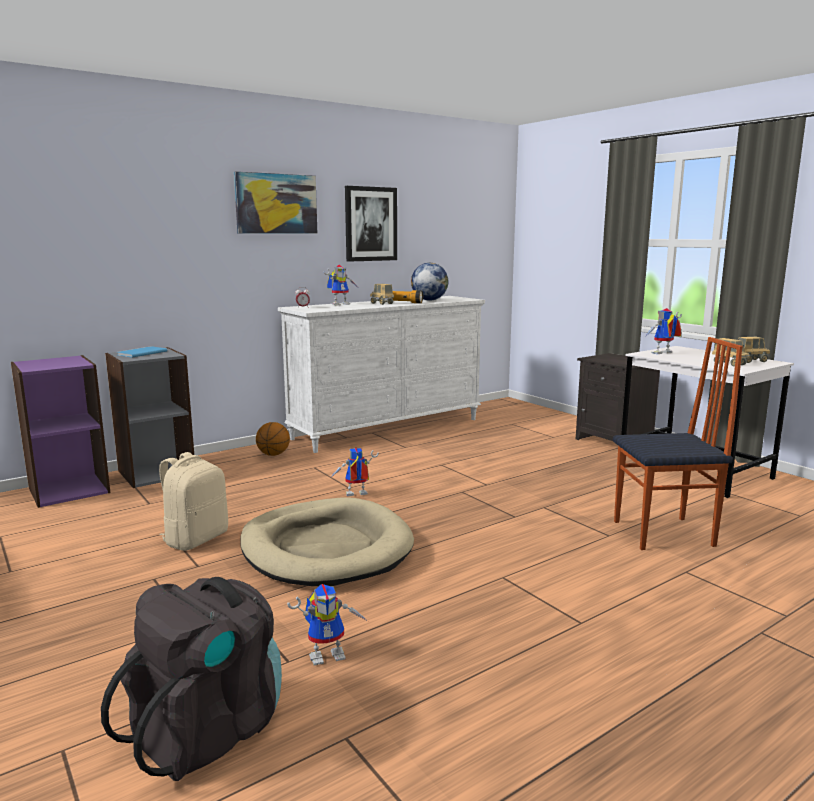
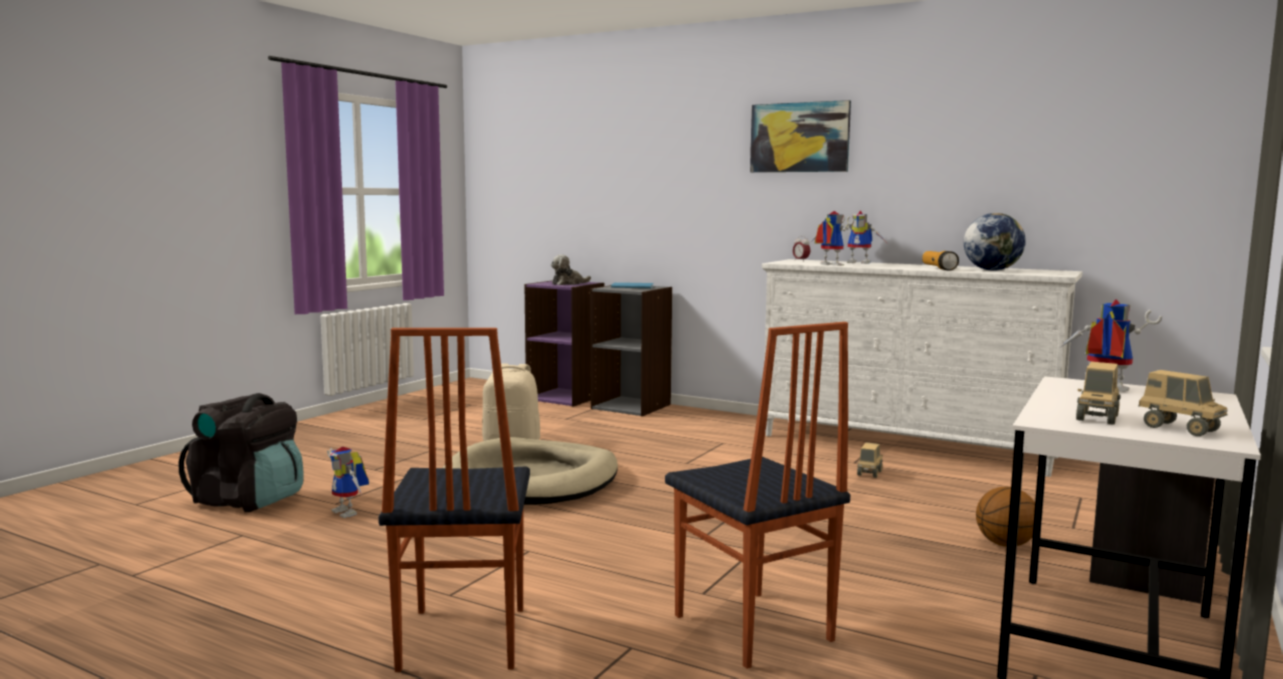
camera: 65 degrees right, 5 degrees down
basketball [256,422,290,456] -> basketball moved to [976,487,1035,547]
toy robot [330,448,379,496] -> toy robot moved to [810,211,854,266]
picture [345,186,397,262] -> none
toy truck [370,284,394,305] -> toy truck moved to [857,442,883,478]
none -> chair [378,328,530,672]
none -> plush toy [551,255,591,285]

